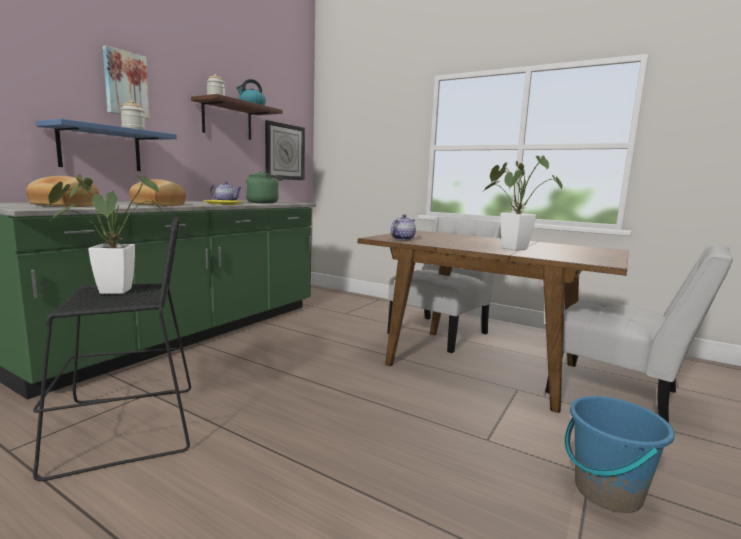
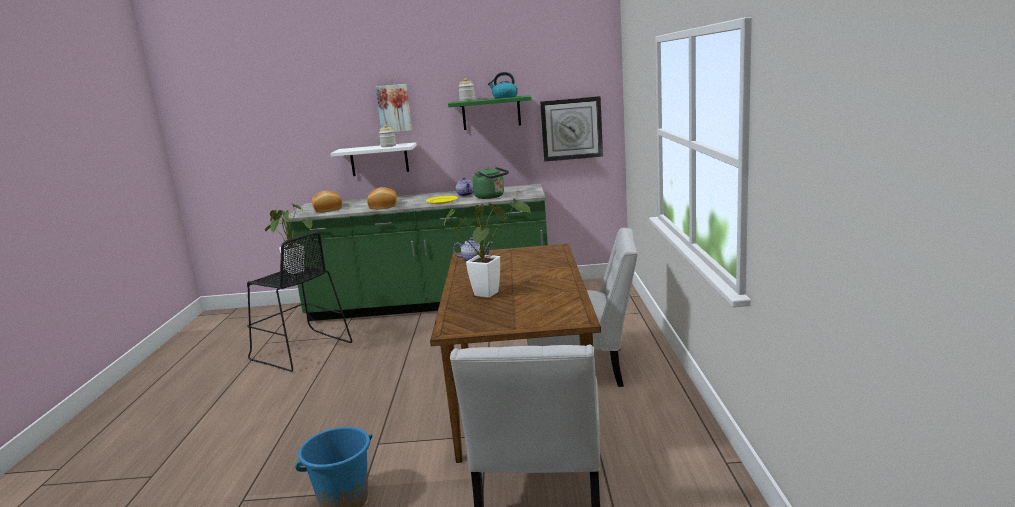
camera: 60 degrees right, 5 degrees up
blue shelf [35,119,177,171] -> white shelf [330,142,417,176]
brown shelf [191,94,283,140] -> green shelf [448,95,532,130]

